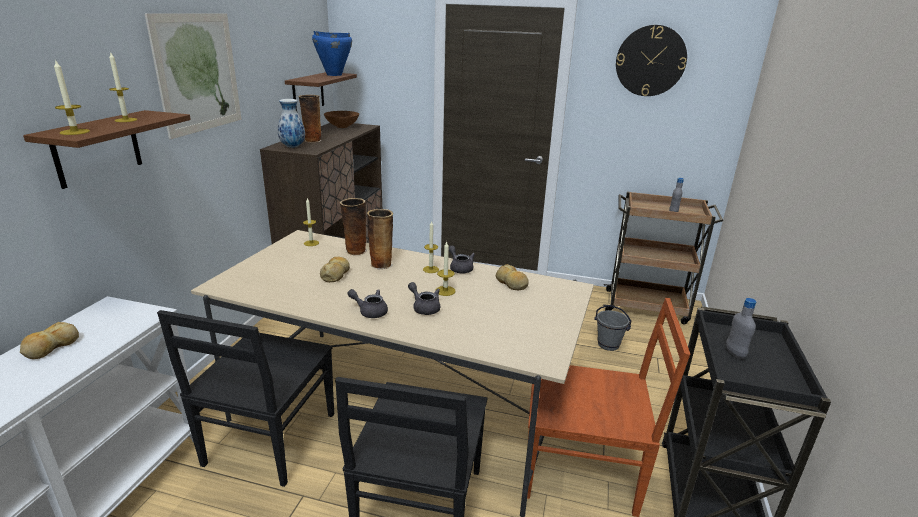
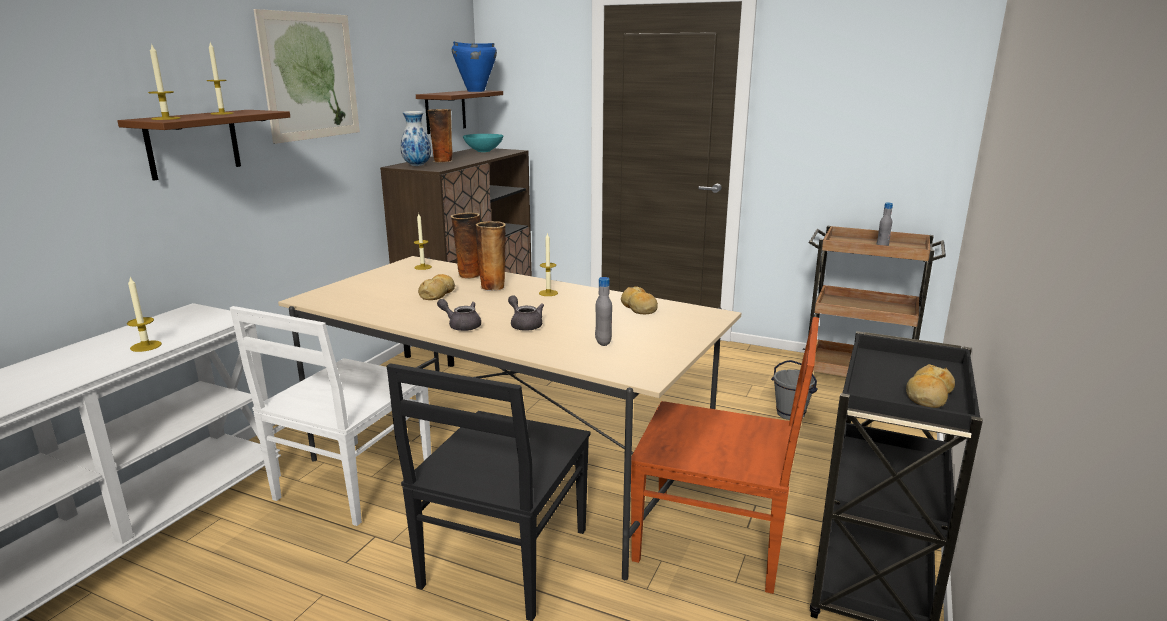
camera: 10 degrees right, 5 degrees down
bread [20,322,79,359] -> bread moved to [906,364,955,408]
black chair [157,310,334,487] -> white chair [230,306,431,526]
brown bowl [324,111,359,128] -> turquoise bowl [463,134,503,152]
candle [435,241,455,296] -> candle moved to [127,277,162,352]
grey teapot [449,245,475,274] -> none
wall clock [616,25,687,96] -> none
grey bottle [726,298,756,359] -> grey bottle moved to [595,277,612,346]

